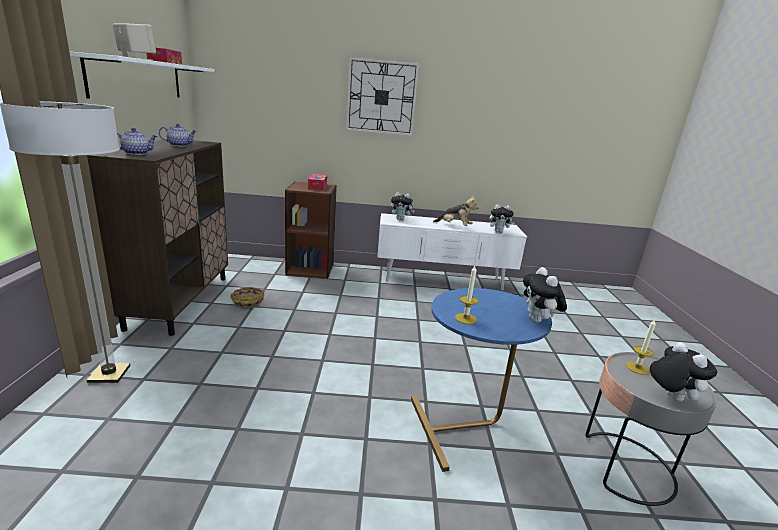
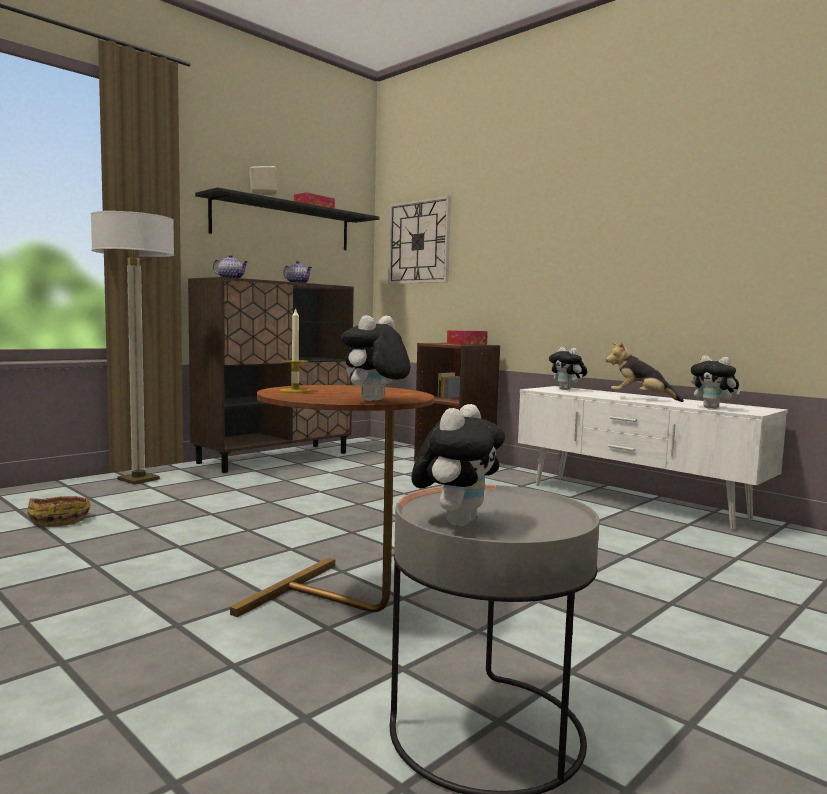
camera: 45 degrees right, 15 degrees down
white shelf [69,51,214,99] -> black shelf [195,187,379,250]
basket [230,287,264,308] -> basket moved to [27,496,91,527]
wall clock [346,57,419,136] -> wall clock moved to [388,195,451,284]
blue side table [411,288,552,472] -> brown side table [230,385,434,617]
plush toy [433,196,479,226] -> plush toy turned 135 degrees clockwise [606,342,684,402]
candle [626,319,656,375] -> none

